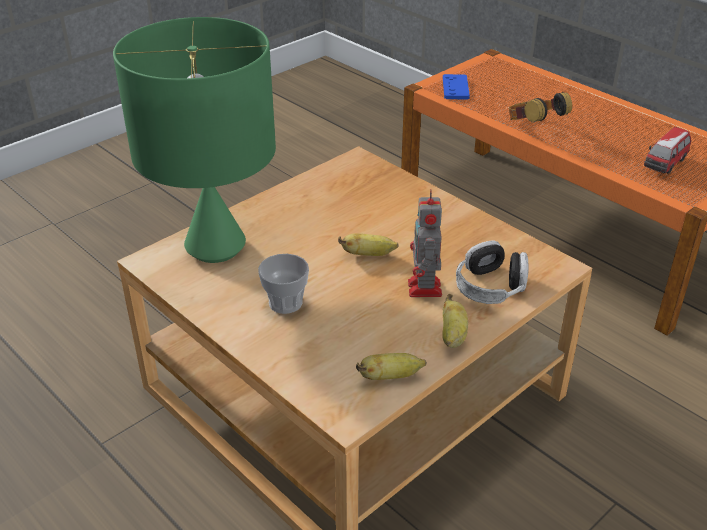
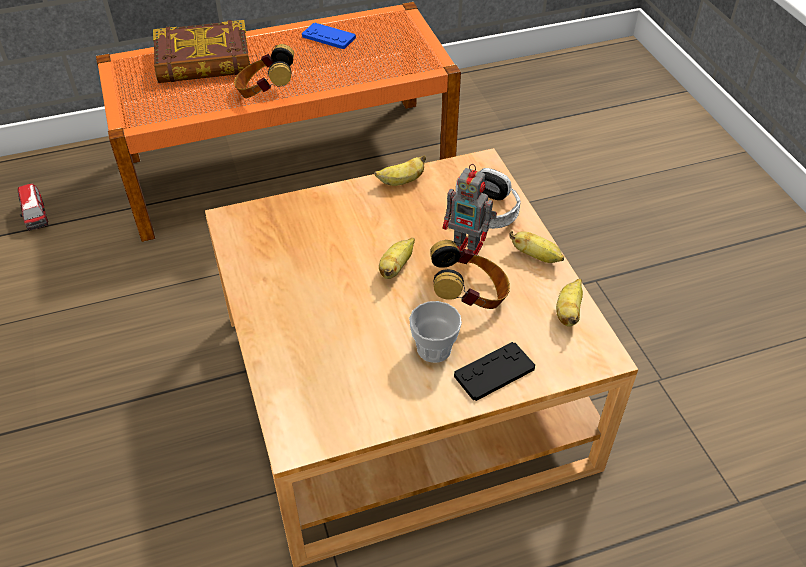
camera: 65 degrees left, 10 degrees up
green table lamp [113,17,276,263] -> none
blue game controller [443,74,470,100] -> blue game controller moved to [302,23,356,49]
toy car [644,127,691,174] -> toy car moved to [18,184,48,231]
none -> book [153,20,250,83]
none -> banana [374,155,426,186]
none -> headphones [430,240,510,309]
none -> black game controller [454,342,535,401]

